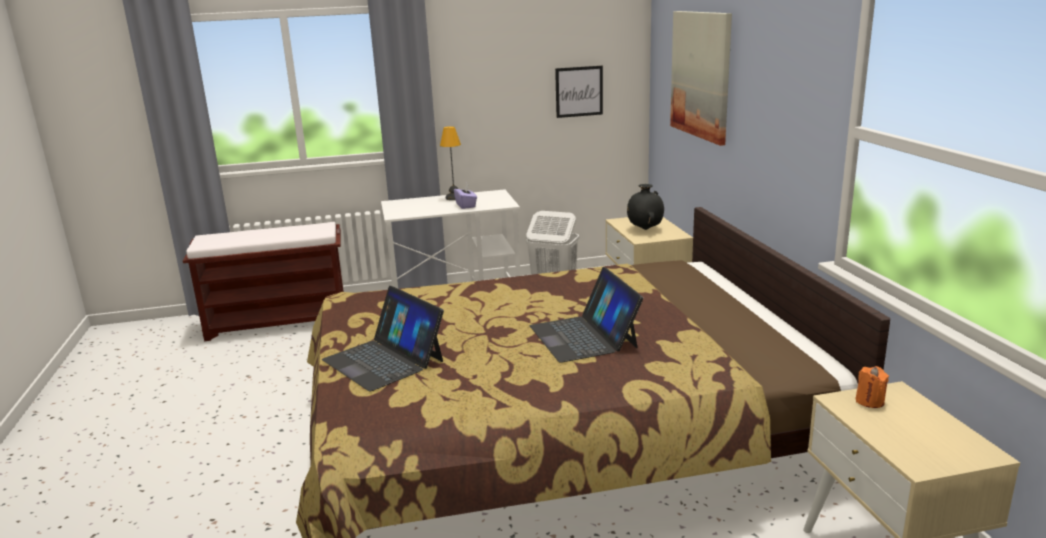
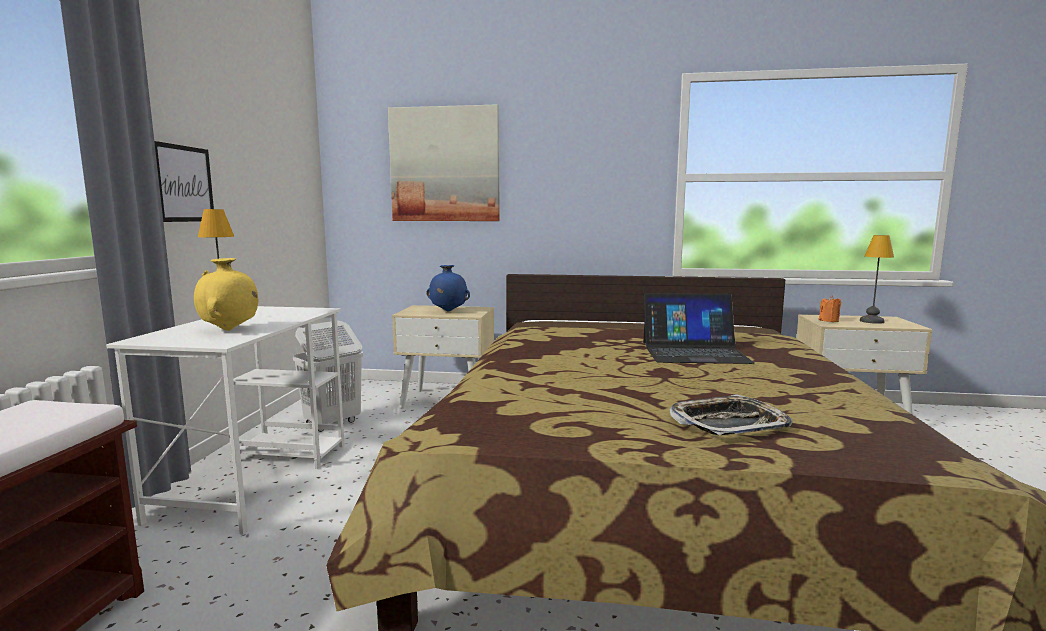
camera: 70 degrees left, 10 degrees down
laptop [322,286,444,391] -> tray [669,394,793,436]
purple tissue box [454,183,477,209] -> none
picture [555,66,603,118] -> picture moved to [154,141,214,222]
black vase [627,184,664,230] -> blue vase [427,265,470,312]
none -> yellow vase [194,258,258,331]
none -> table lamp [860,235,894,324]

